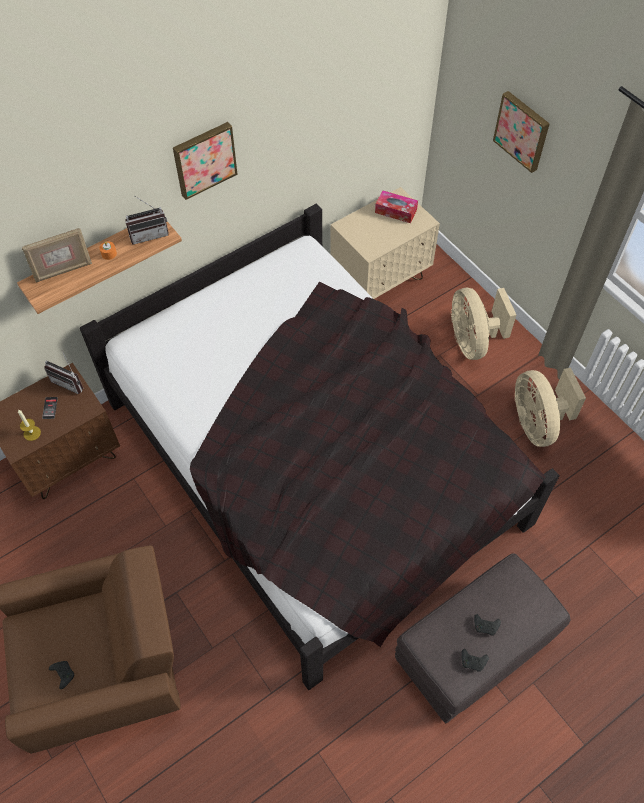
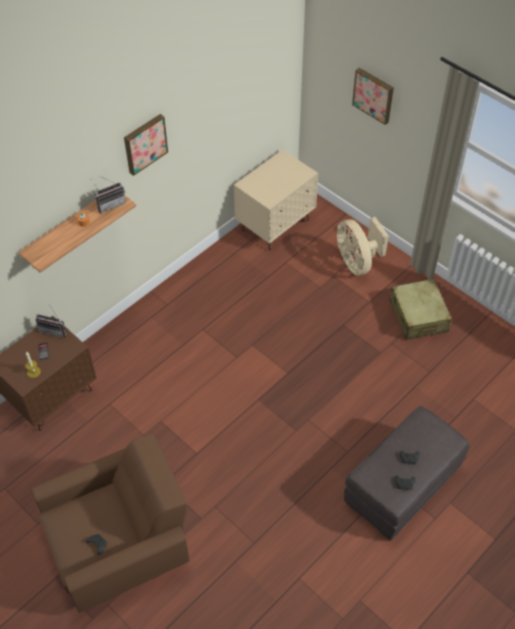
camera: 10 degrees left, 5 degrees down
picture frame [22,228,92,283] -> none
black bed [80,204,560,690] -> none
tissue box [375,190,418,223] -> none
beige fan [515,367,586,447] -> beige suitcase [390,279,452,340]

